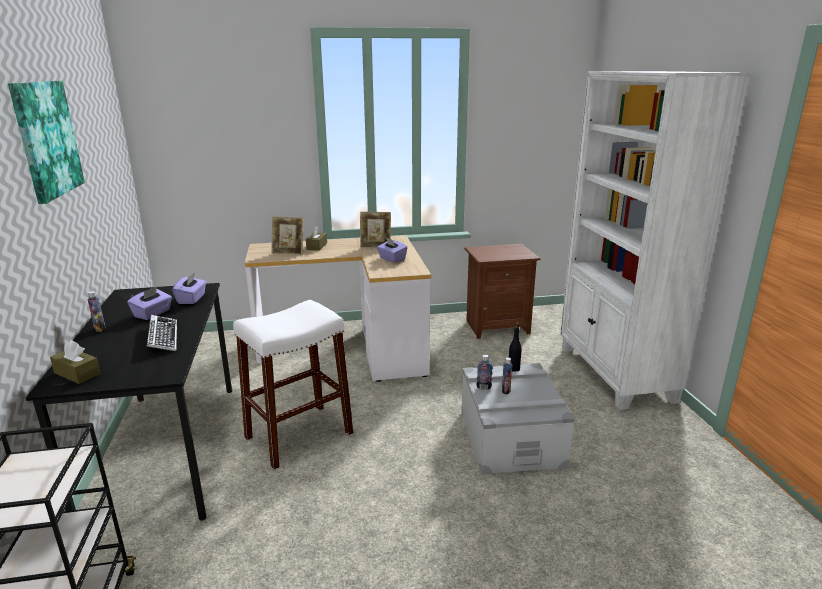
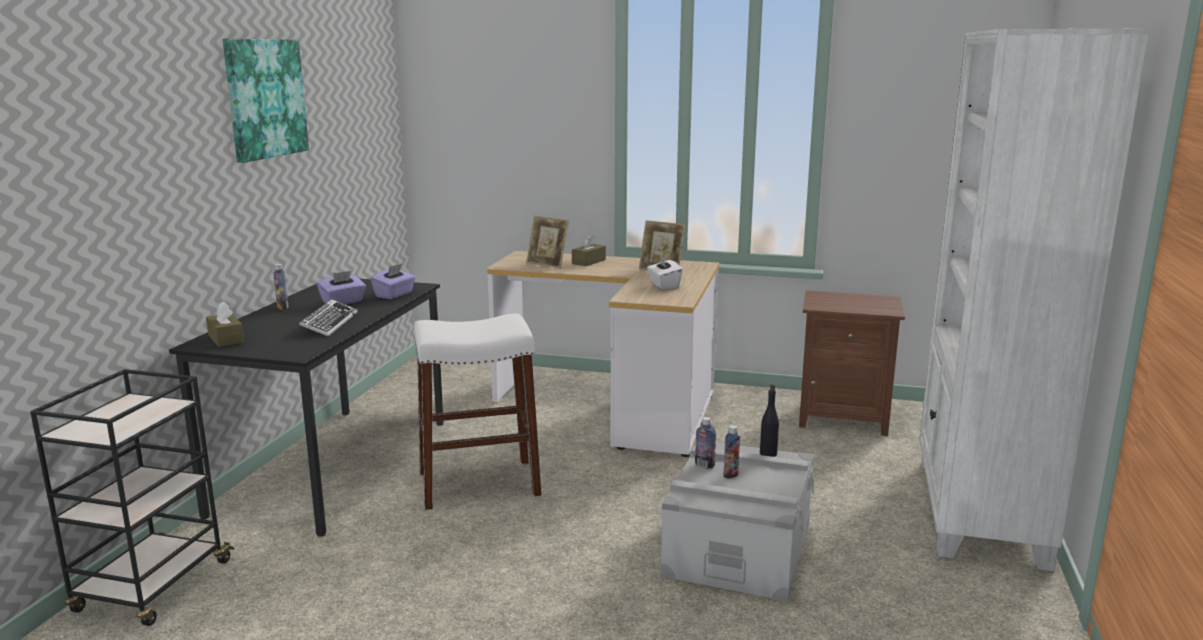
camera: 25 degrees right, 5 degrees down
purple tissue box [377,237,407,263] -> white tissue box [647,255,682,289]

